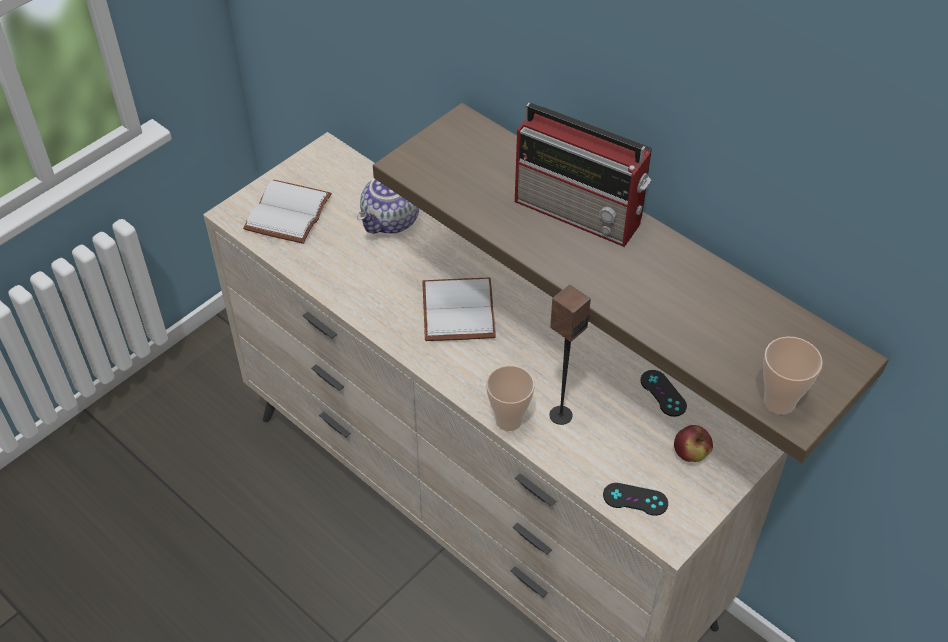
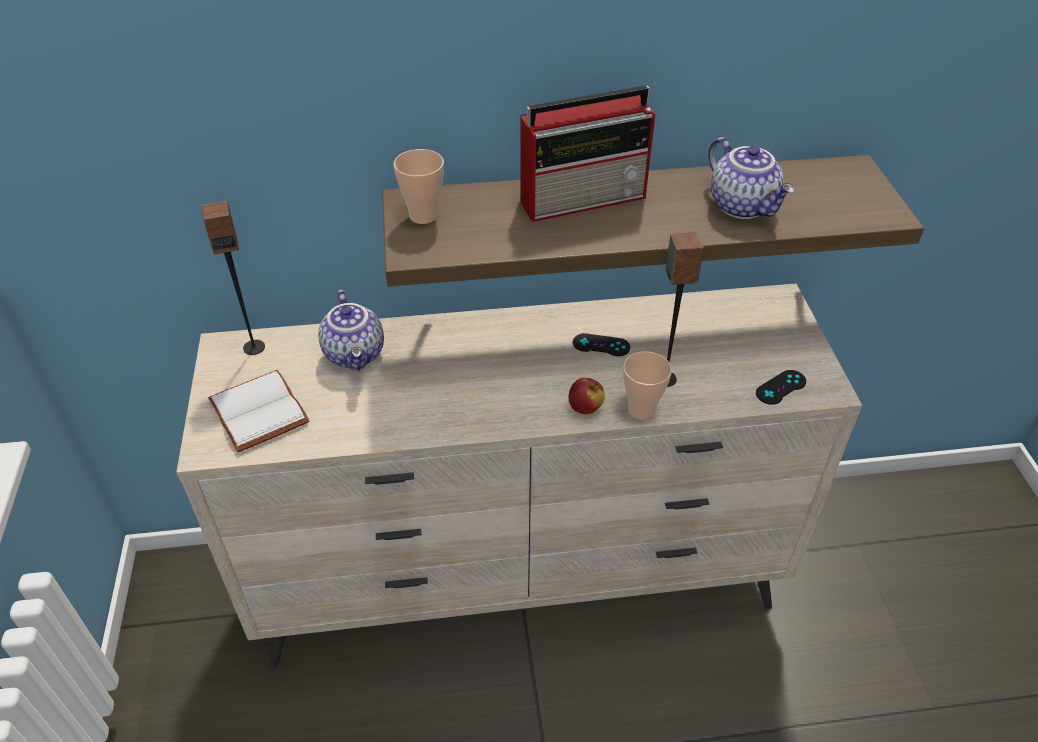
camera: 50 degrees left, 5 degrees down
white book [422,277,496,341] -> none
black game controller [640,370,687,417] -> black game controller moved to [573,333,630,356]
apple [674,425,713,462] -> apple moved to [569,378,605,414]
cup [763,337,823,415] -> cup moved to [393,149,444,224]
none -> speaker [202,201,265,355]
none -> teapot [708,137,794,219]

